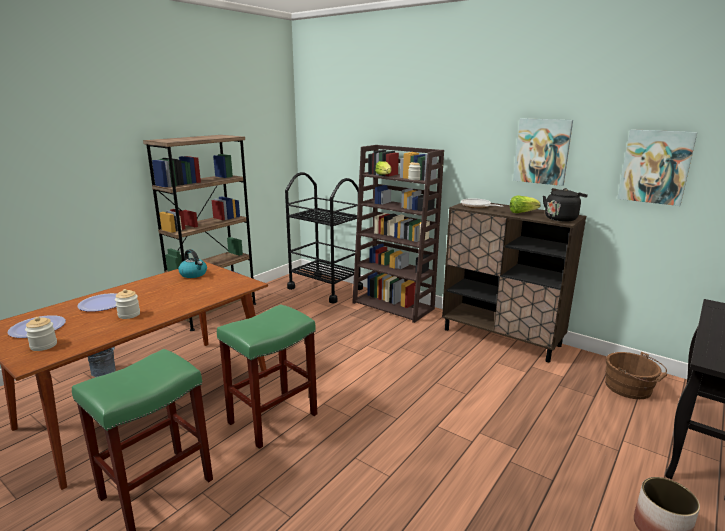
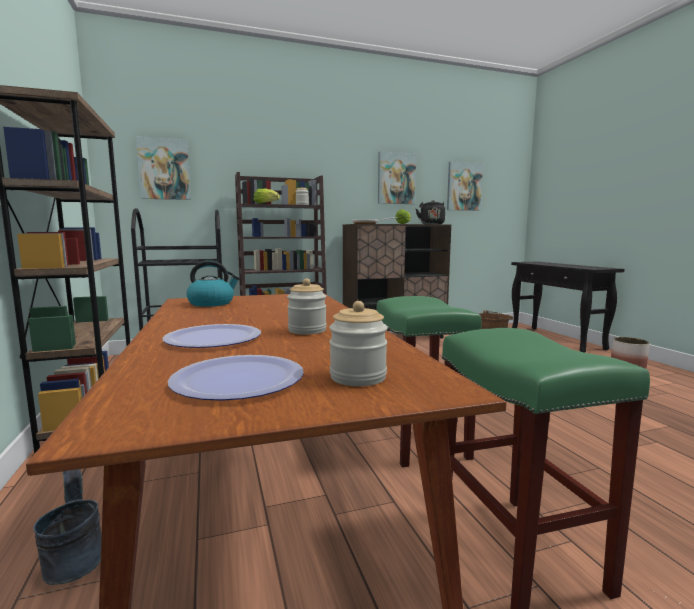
camera: 55 degrees left, 10 degrees down
none -> picture [136,136,191,200]

